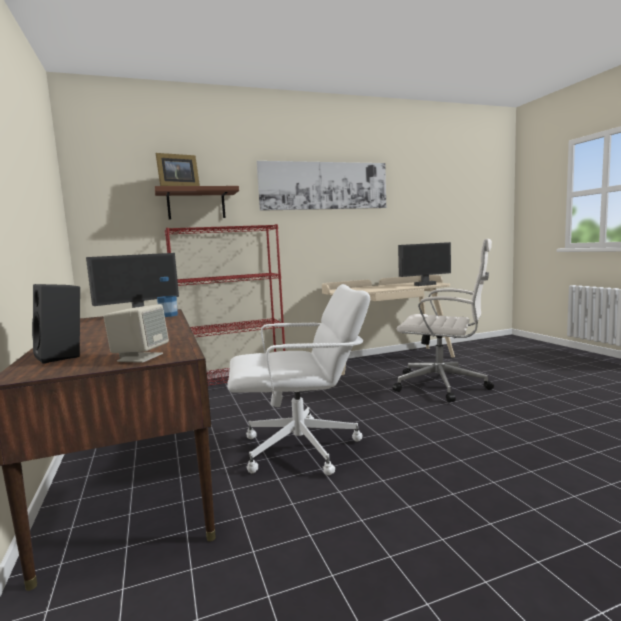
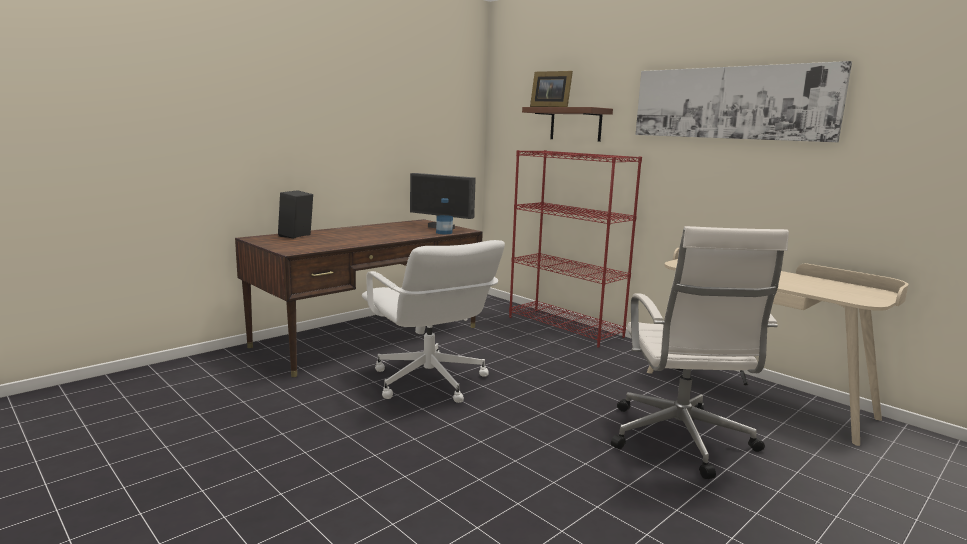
camera: 65 degrees right, 5 degrees up
beige speaker [104,304,169,363] -> none
monitor [398,242,451,286] -> none

